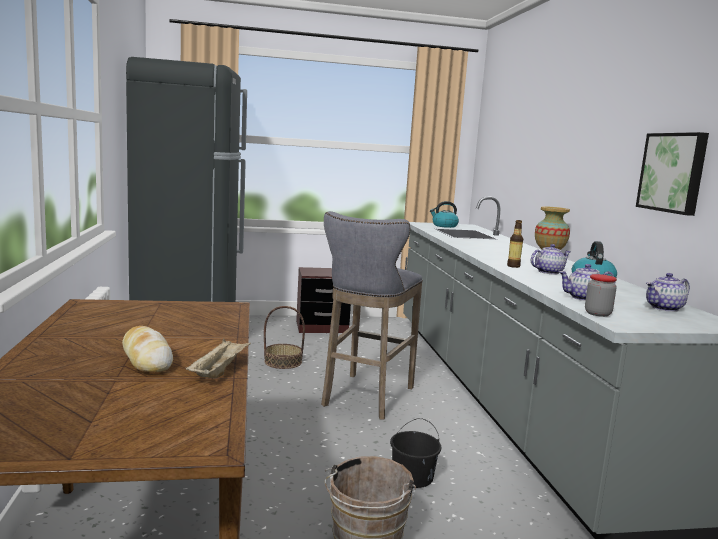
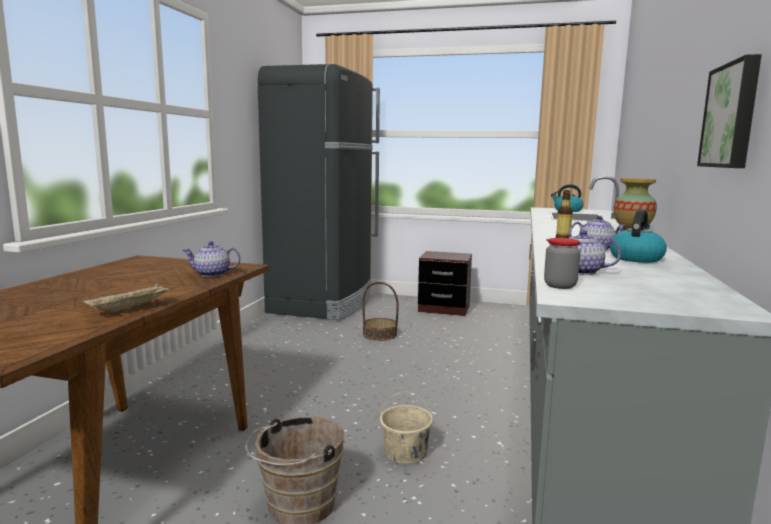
camera: 25 degrees right, 0 degrees up
bread [122,326,173,373] -> none
grey stool [321,211,423,420] -> none
black bucket [390,418,441,488] -> beige bucket [380,391,433,464]
teapot [646,273,690,312] -> teapot moved to [183,241,241,277]

